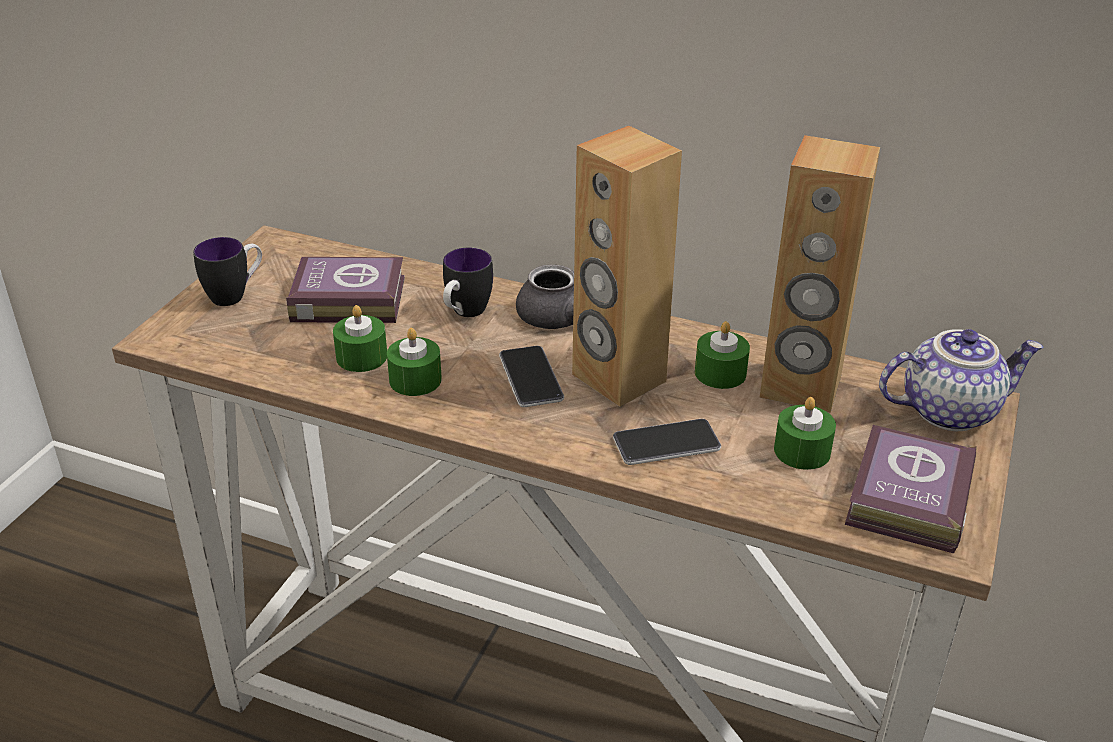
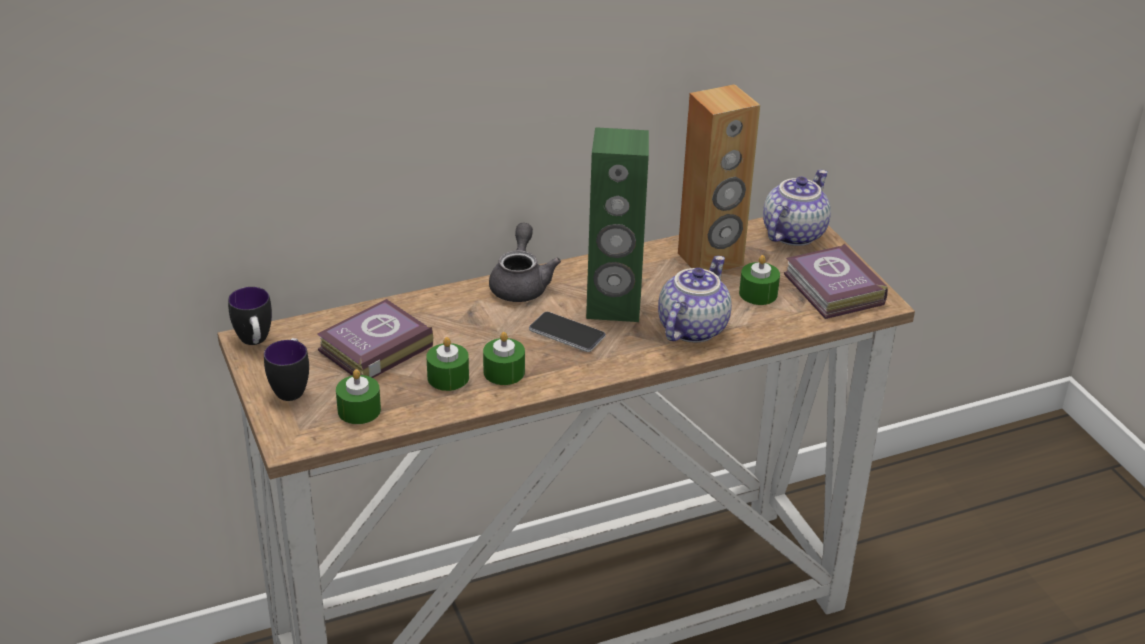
camera: 45 degrees left, 0 degrees up
mug [443,248,493,317] -> mug moved to [228,287,272,345]
brown speaker [572,126,682,407] -> green speaker [586,127,649,322]
phone [613,419,721,465] -> teapot [658,256,732,343]
green candle [695,321,750,389] -> green candle moved to [336,369,381,424]

